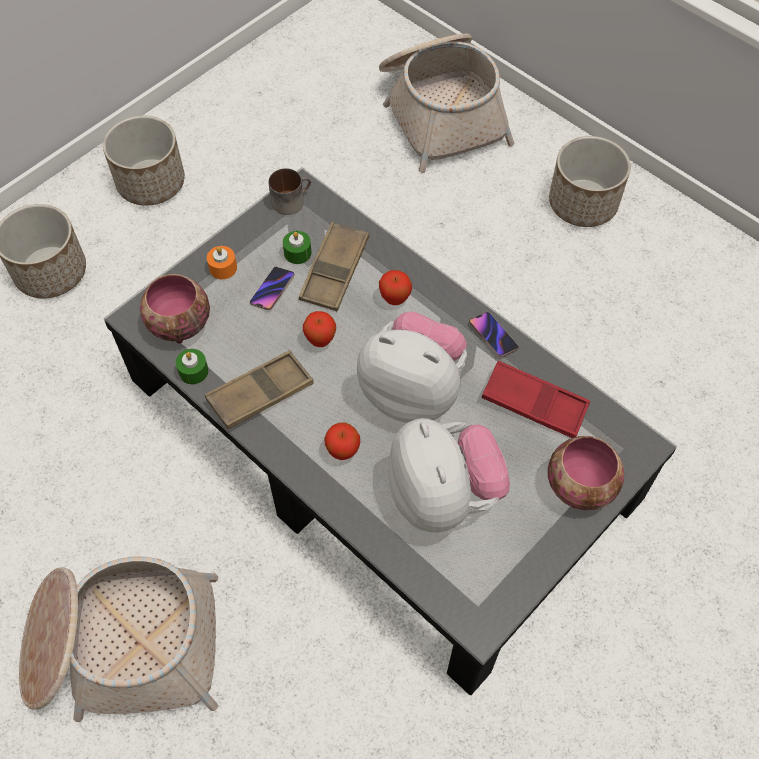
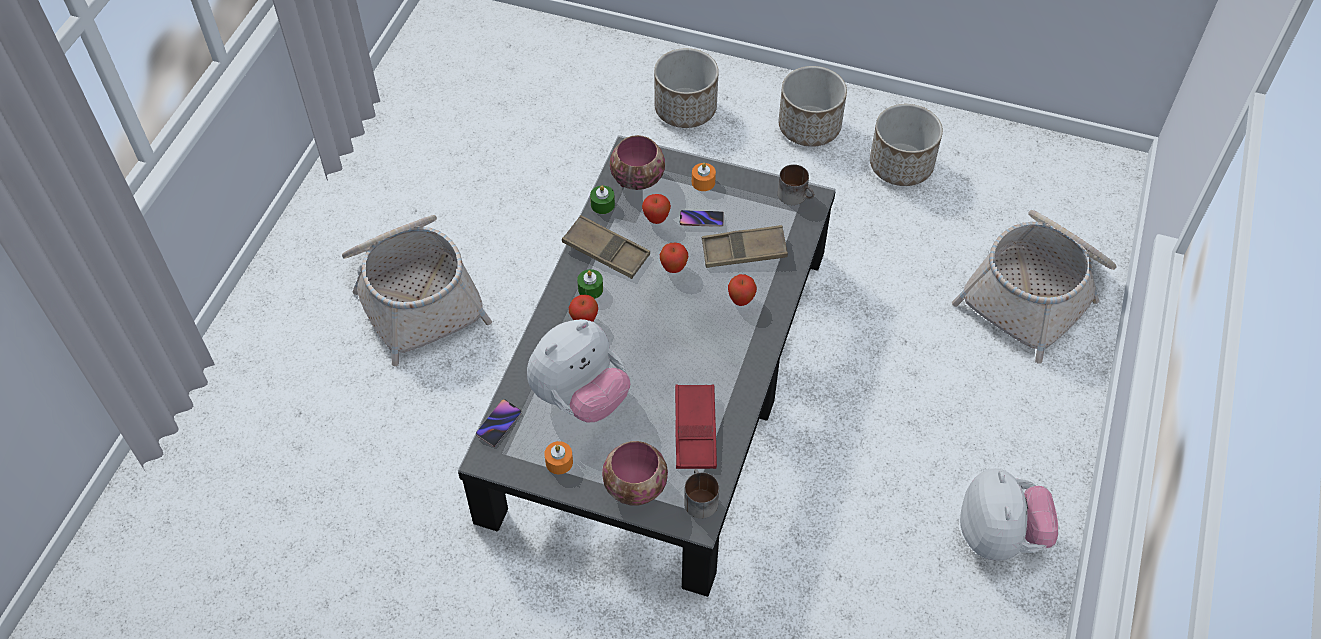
camera: 65 degrees right, 5 degrees down
green candle [283,231,312,264] -> green candle moved to [577,269,603,299]
plush toy [357,312,467,423] -> plush toy moved to [960,468,1058,561]
phone [469,312,519,358] -> phone moved to [476,399,522,447]
planter [549,136,631,227] -> planter moved to [870,104,943,186]
none -> orange candle [544,441,573,474]
none -> apple [642,194,671,224]
none -> mug [684,469,719,519]

